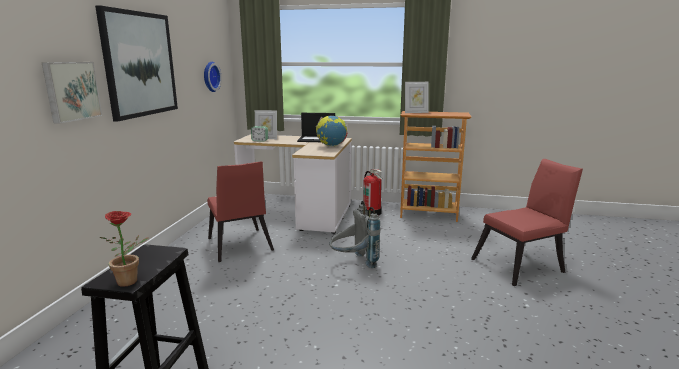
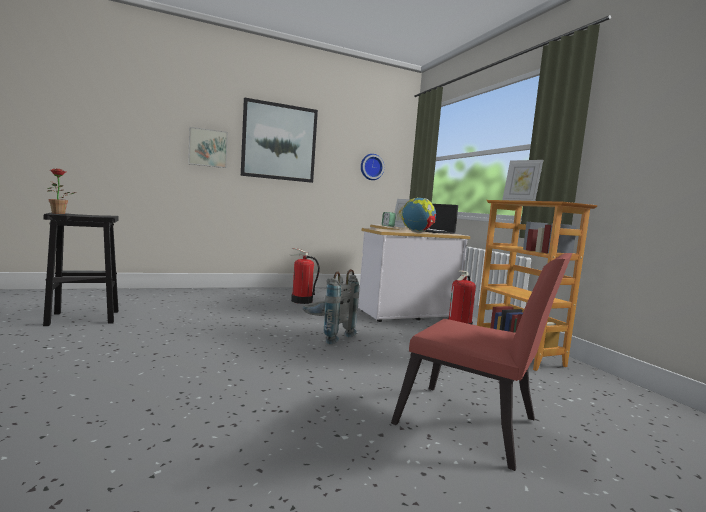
camera: 55 degrees right, 10 degrees down
red chair [207,161,274,262] -> fire extinguisher [291,248,320,304]

